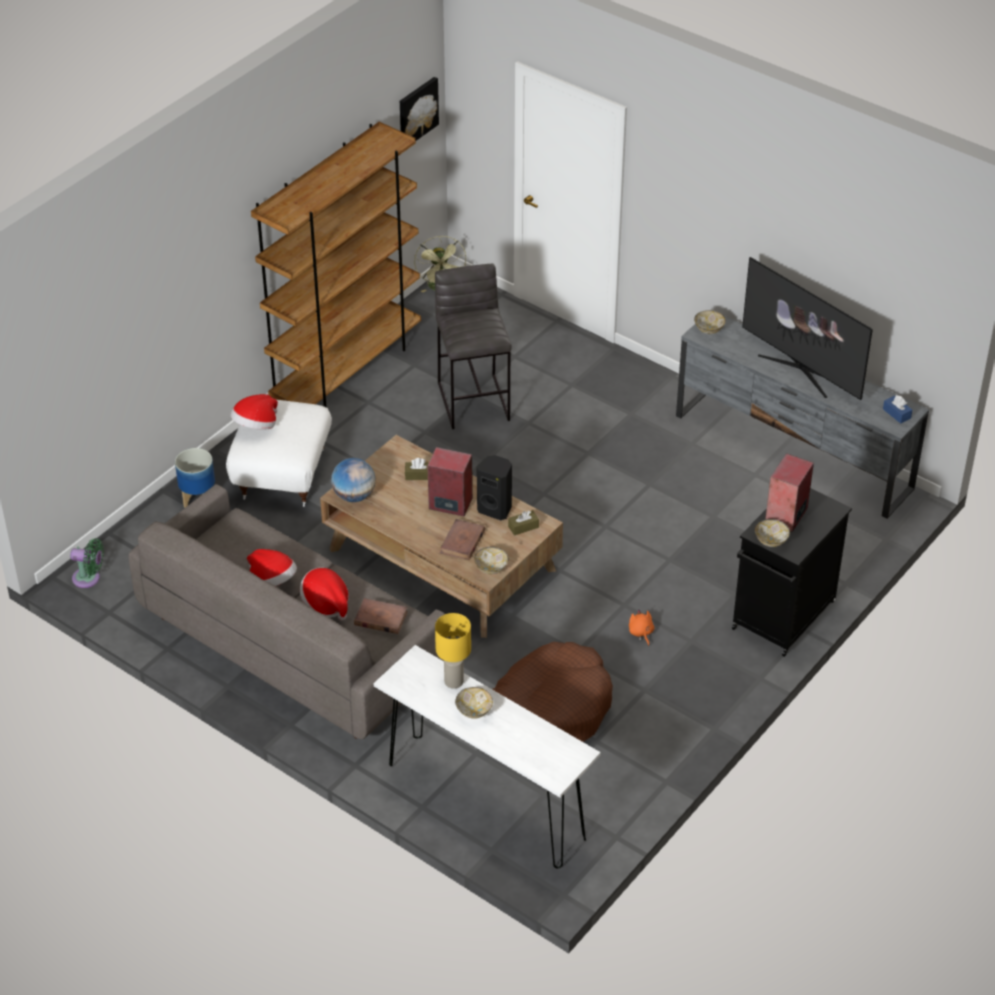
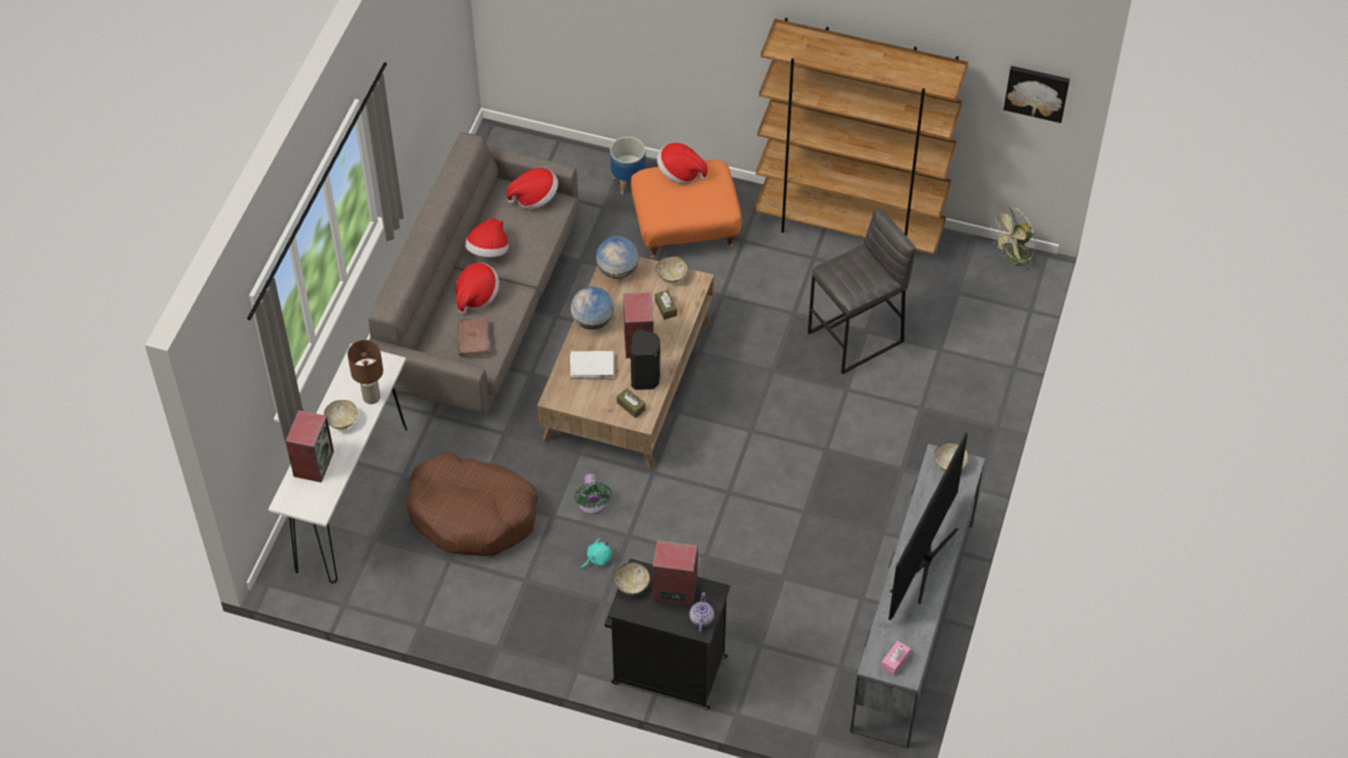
camera: 70 degrees right, 10 degrees up
green fan [70,538,104,588] -> green fan moved to [574,474,612,515]
white ottoman [226,400,332,507] -> orange ottoman [631,160,742,258]
yellow table lamp [435,613,471,689] -> brown table lamp [348,340,383,404]
brown book [440,519,485,560] -> white book [570,351,614,379]
bowl [474,547,508,574] -> bowl moved to [656,256,688,283]
orange plush toy [629,609,654,646] -> turquoise plush toy [581,538,612,569]
blue tissue box [883,395,912,424] -> pink tissue box [881,641,911,676]
none -> speaker [285,410,334,483]
none -> hat [507,168,558,209]
none -> globe [571,287,614,330]
none -> teapot [689,592,714,632]

